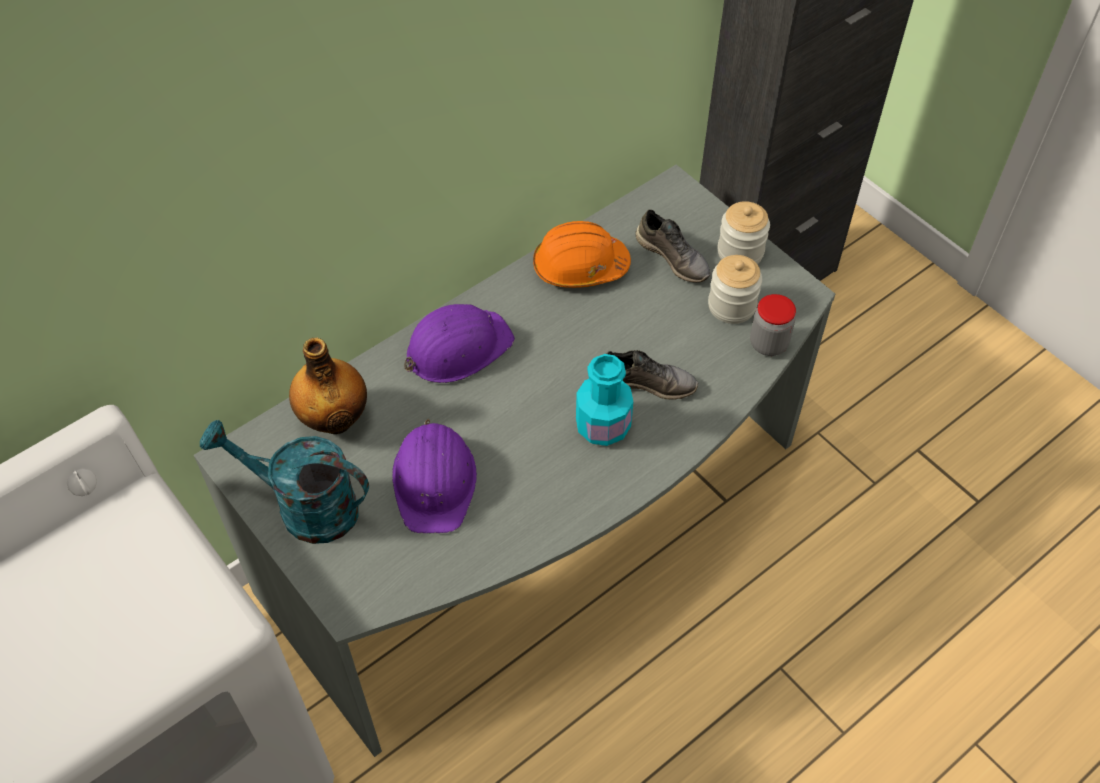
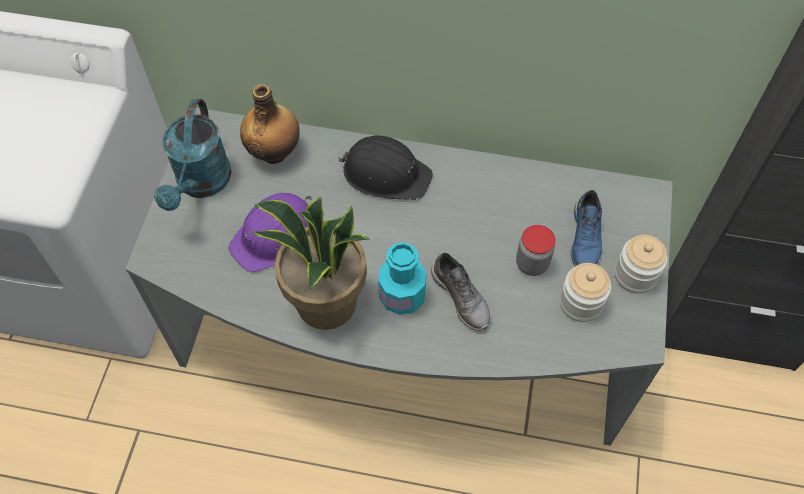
camera: 50 degrees right, 5 degrees up
turquoise watering can [200,419,369,544] -> turquoise watering can turned 150 degrees counterclockwise [154,98,232,211]
purple hard hat [404,304,515,383] -> black hard hat [338,136,433,200]
orange hard hat [533,221,631,288] -> none
grey shoe [635,209,711,283] -> blue shoe [571,190,602,266]
jar [750,294,796,356] -> jar moved to [516,225,555,276]
none -> potted plant [251,197,370,330]

